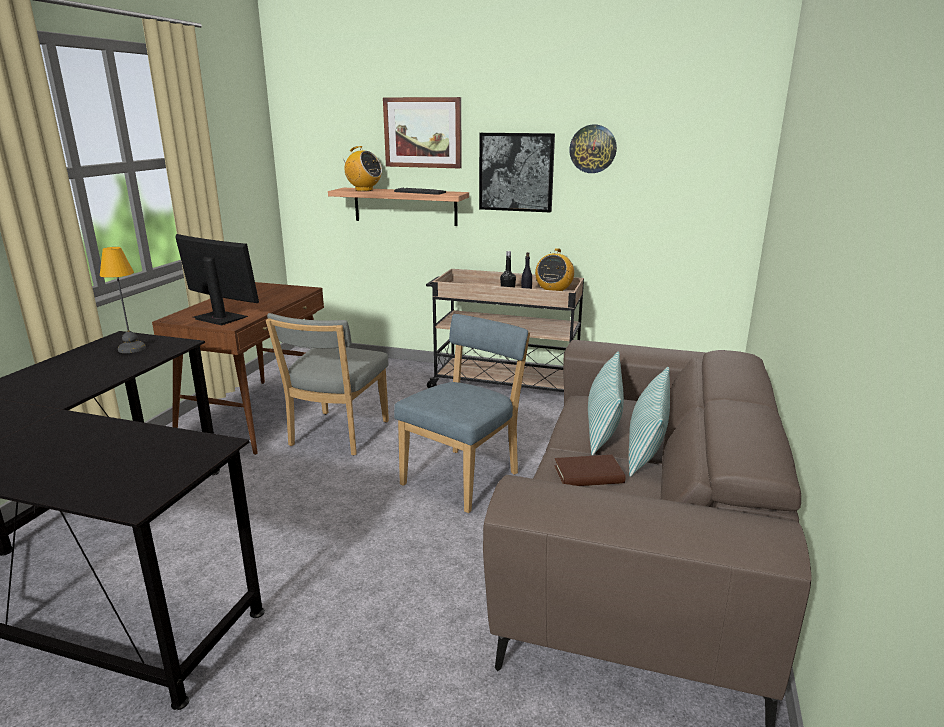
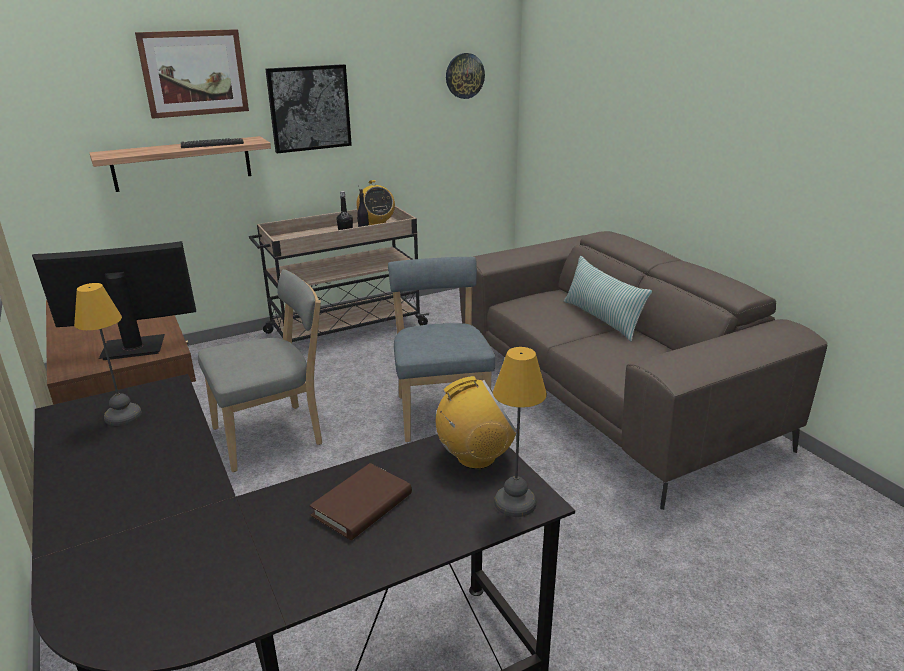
camera: 45 degrees left, 5 degrees up
grey chair [266,313,389,455] -> grey chair turned 90 degrees counterclockwise [198,269,322,472]
radio [340,146,382,191] -> radio moved to [436,376,517,469]
brown book [554,455,625,486] -> brown book moved to [309,463,412,540]
wall clock [569,124,617,173] -> wall clock moved to [446,53,485,99]
pillow [588,352,624,456] -> none
none -> table lamp [493,347,547,517]

